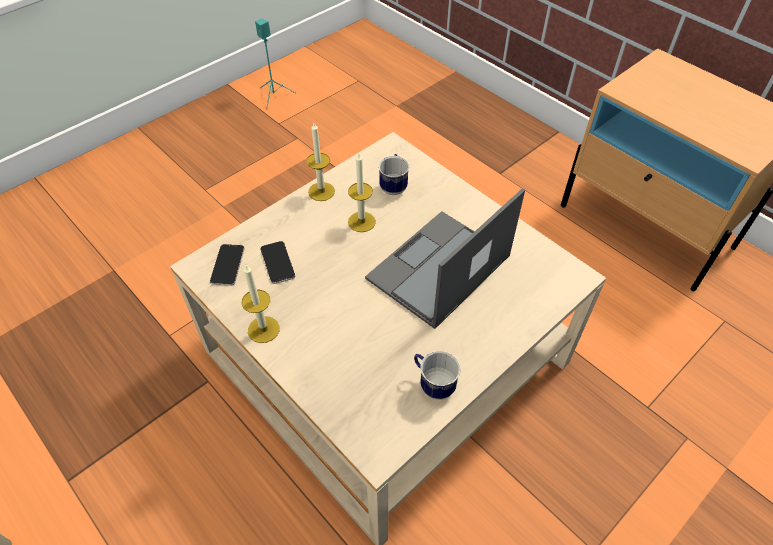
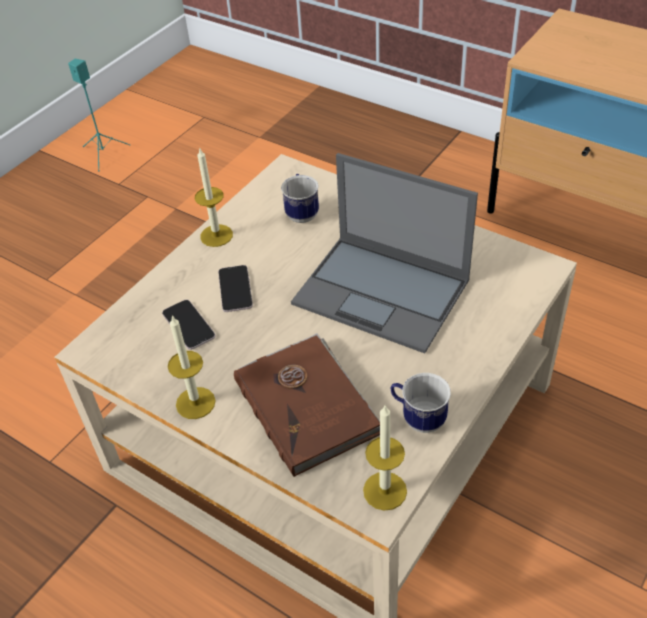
camera: 10 degrees left, 5 degrees down
phone [210,244,245,286] -> phone moved to [218,265,253,312]
candle [348,153,376,232] -> candle moved to [363,406,407,510]
laptop [365,188,525,329] -> laptop turned 90 degrees counterclockwise [291,153,478,353]
none -> brown book [234,333,380,477]

